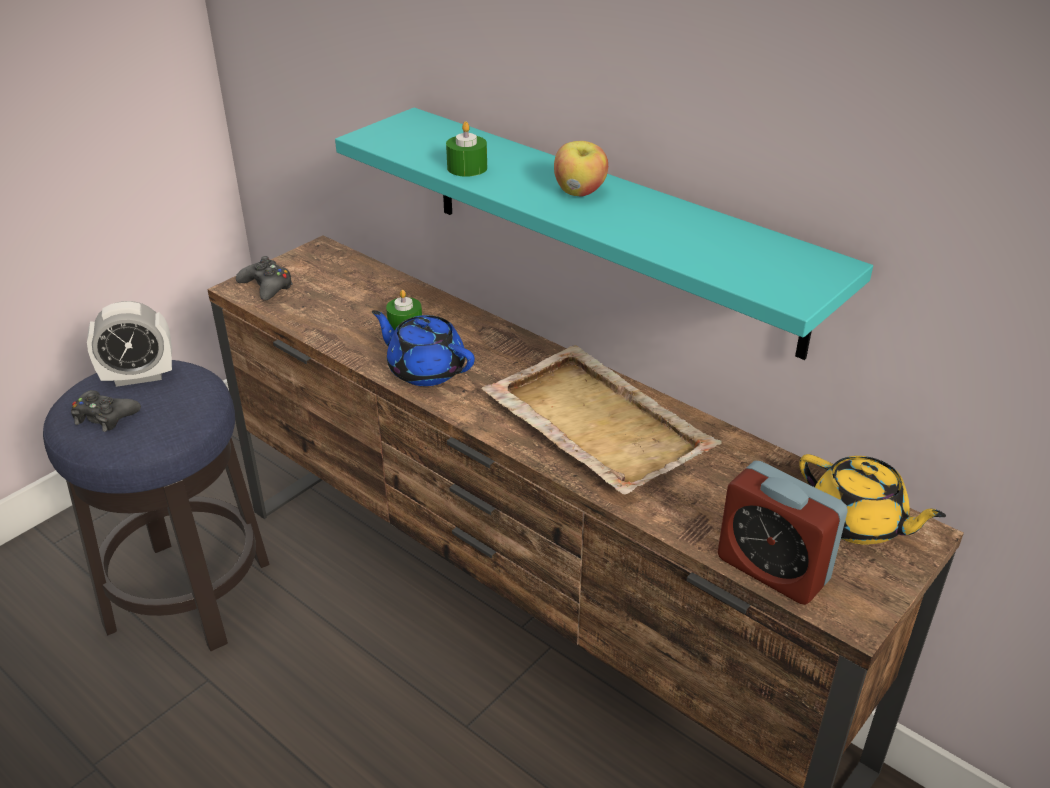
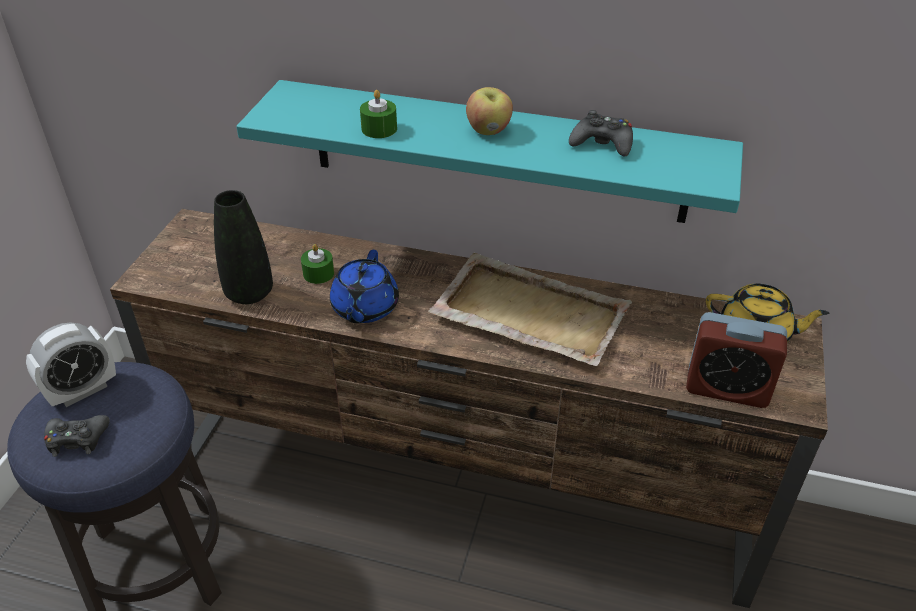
camera: 25 degrees left, 5 degrees up
black game controller [236,256,293,301] -> black game controller moved to [569,110,633,157]
blue teapot [372,310,475,386] -> blue teapot turned 90 degrees counterclockwise [330,250,399,323]
none -> black vase [214,190,273,304]

